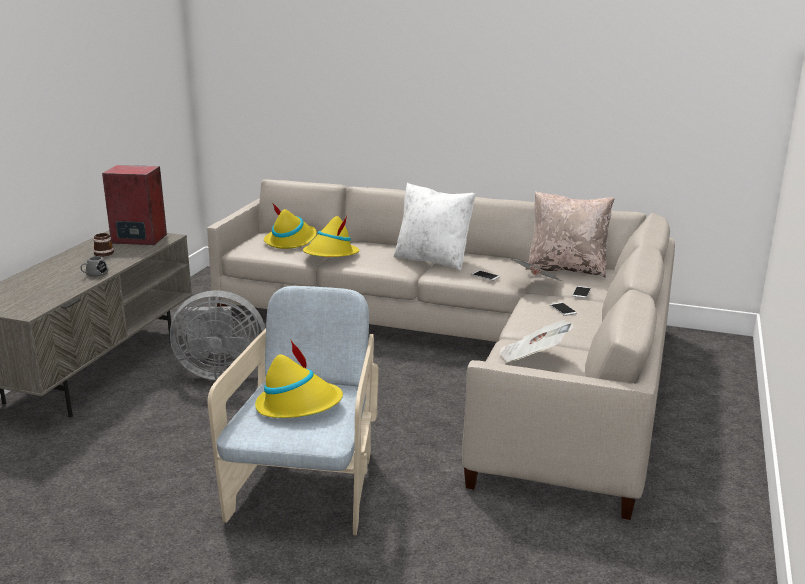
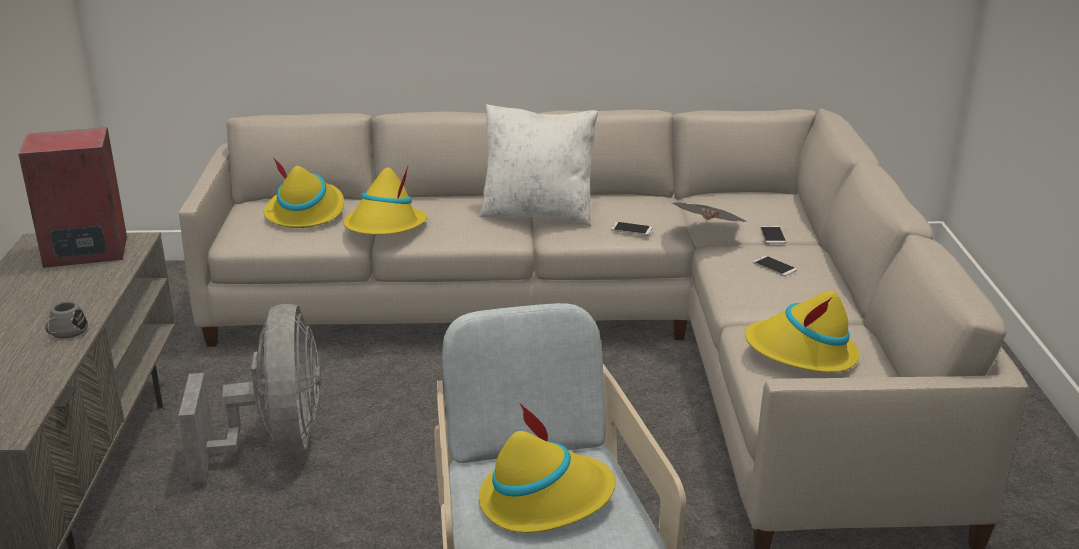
camera: 20 degrees left, 5 degrees up
mug [93,233,114,257] -> none
grey fan [170,290,265,380] -> grey fan turned 75 degrees counterclockwise [178,304,322,483]
newspaper [500,320,574,363] -> yellow hat [745,291,859,372]
beige pillow [525,191,615,278] -> none

